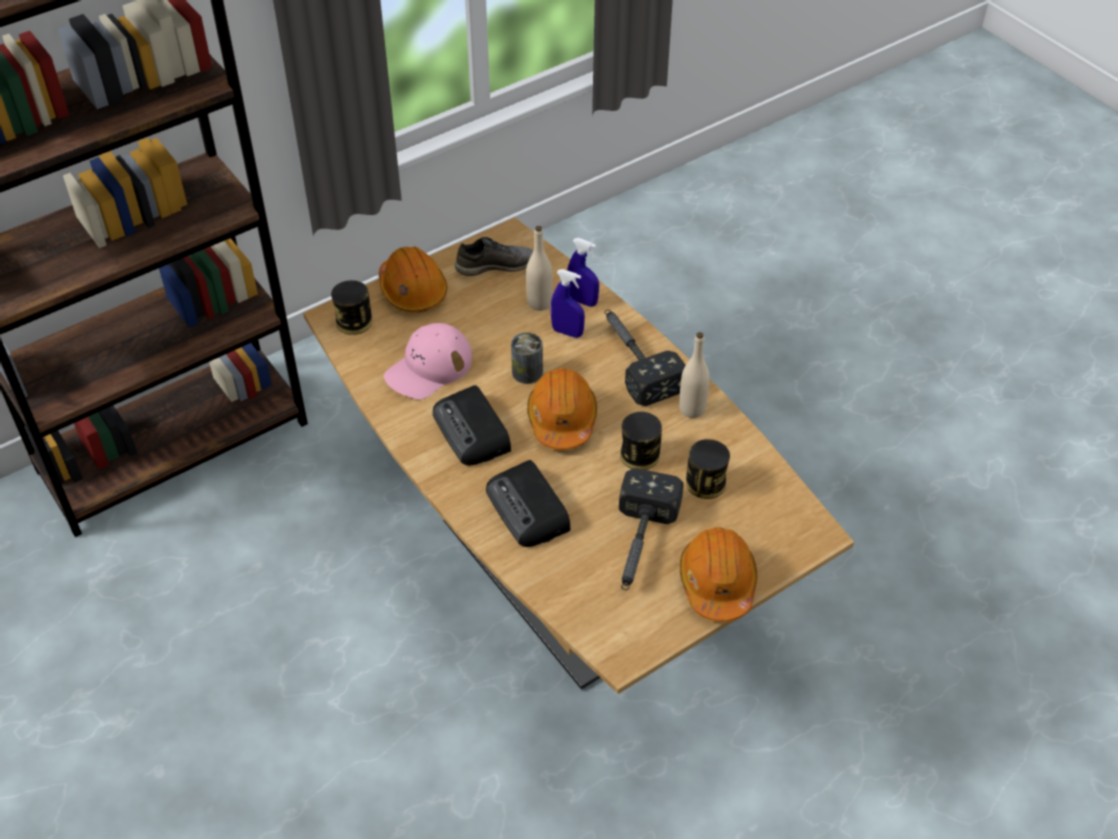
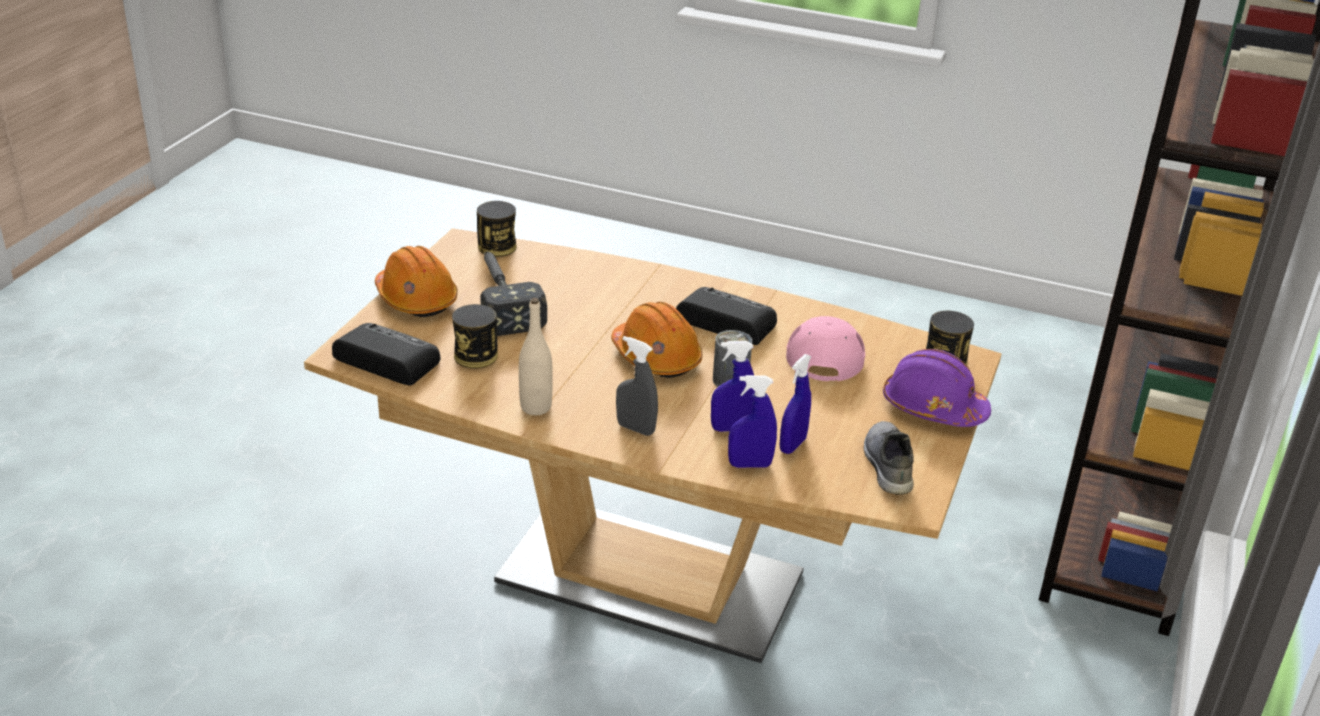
camera: 145 degrees right, 15 degrees down
orange hard hat [379,246,447,312] -> purple hard hat [883,349,991,427]
grey shoe [455,237,533,276] -> grey shoe turned 135 degrees clockwise [864,421,914,495]
radio [486,460,570,547] -> radio moved to [332,323,441,386]
beige bottle [526,226,552,311] -> blue spray bottle [780,354,811,454]
hammer [604,310,686,406] -> grey spray bottle [616,336,658,436]
can [620,412,662,470] -> can moved to [477,201,517,257]

